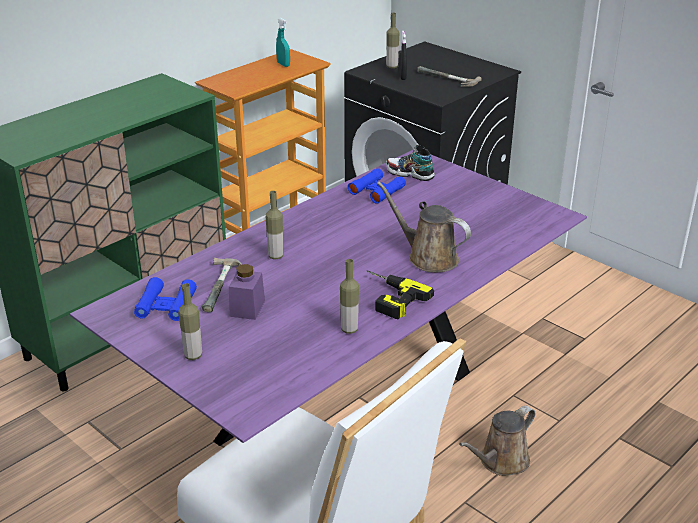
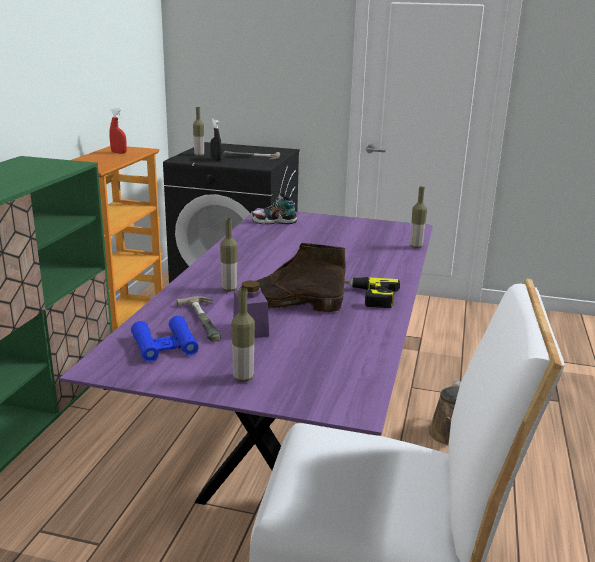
camera: 30 degrees left, 10 degrees down
turquoise spray bottle [276,18,290,67] -> red spray bottle [109,108,127,154]
bottle [340,259,359,334] -> bottle moved to [410,187,427,248]
blue binoculars [348,168,406,204] -> none
brown watering can [377,181,471,272] -> none
none -> brown boot [238,243,346,312]

